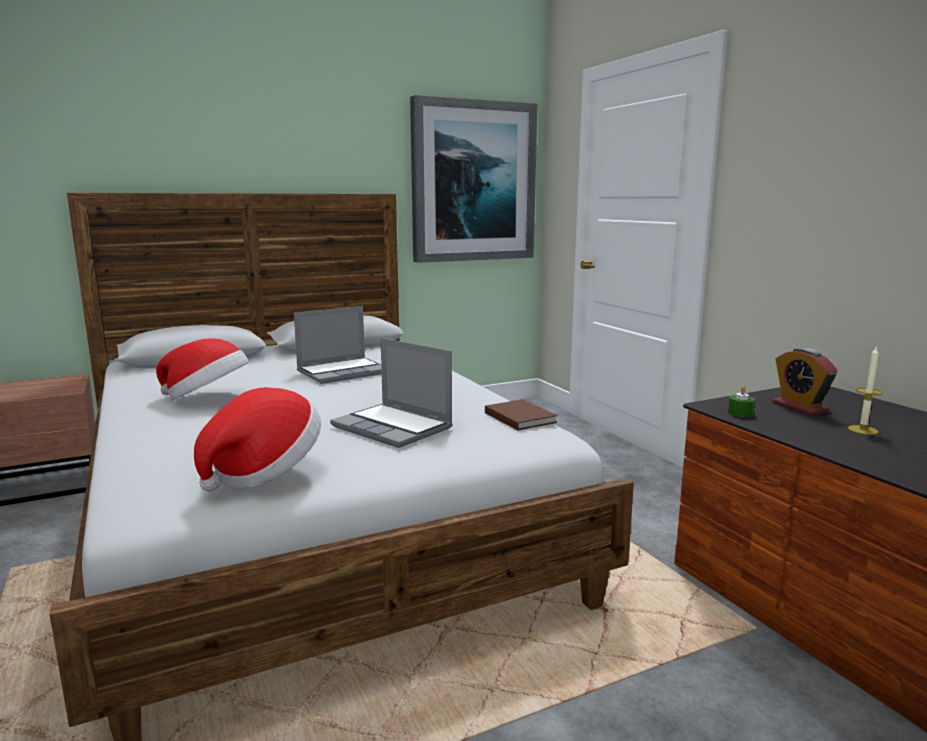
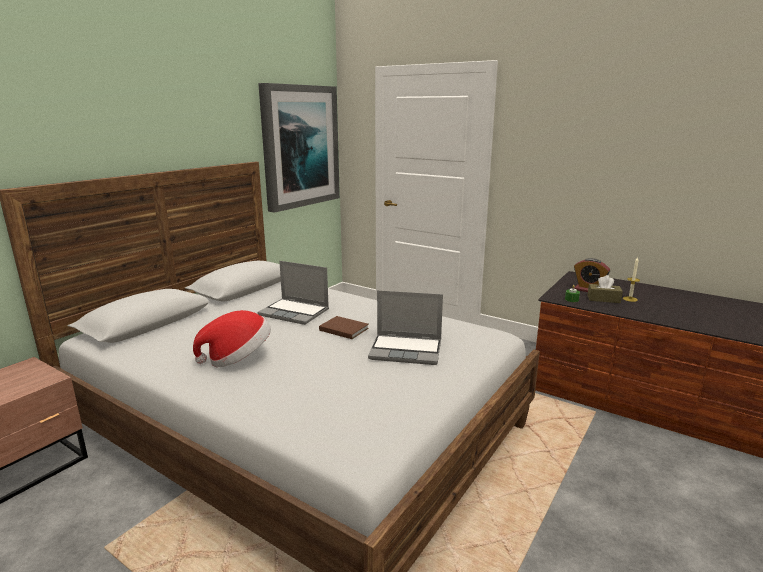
camera: 30 degrees left, 5 degrees up
hat [194,387,321,492] -> none
laptop [294,306,382,384] -> laptop turned 90 degrees clockwise [257,261,329,325]
brown book [485,399,557,430] -> brown book moved to [319,316,369,339]
none -> brown tissue box [587,275,623,303]

